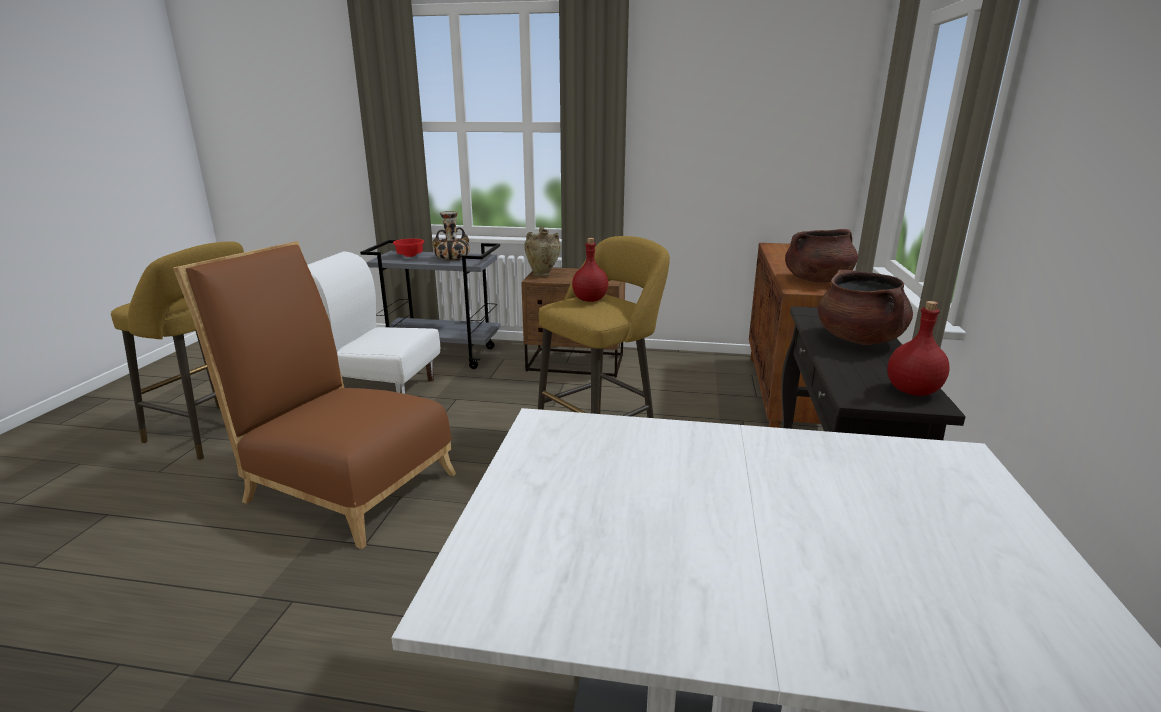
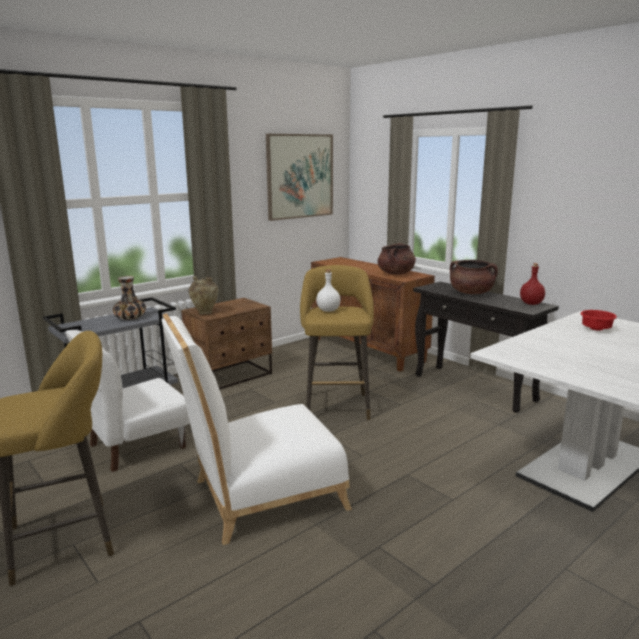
camera: 50 degrees left, 5 degrees down
brown chair [173,241,456,549] -> white chair [161,313,352,545]
red bowl [393,239,424,257] -> red bowl moved to [581,310,617,331]
red bottle [572,238,608,302] -> white bottle [316,269,341,312]
none -> picture [266,134,333,221]

